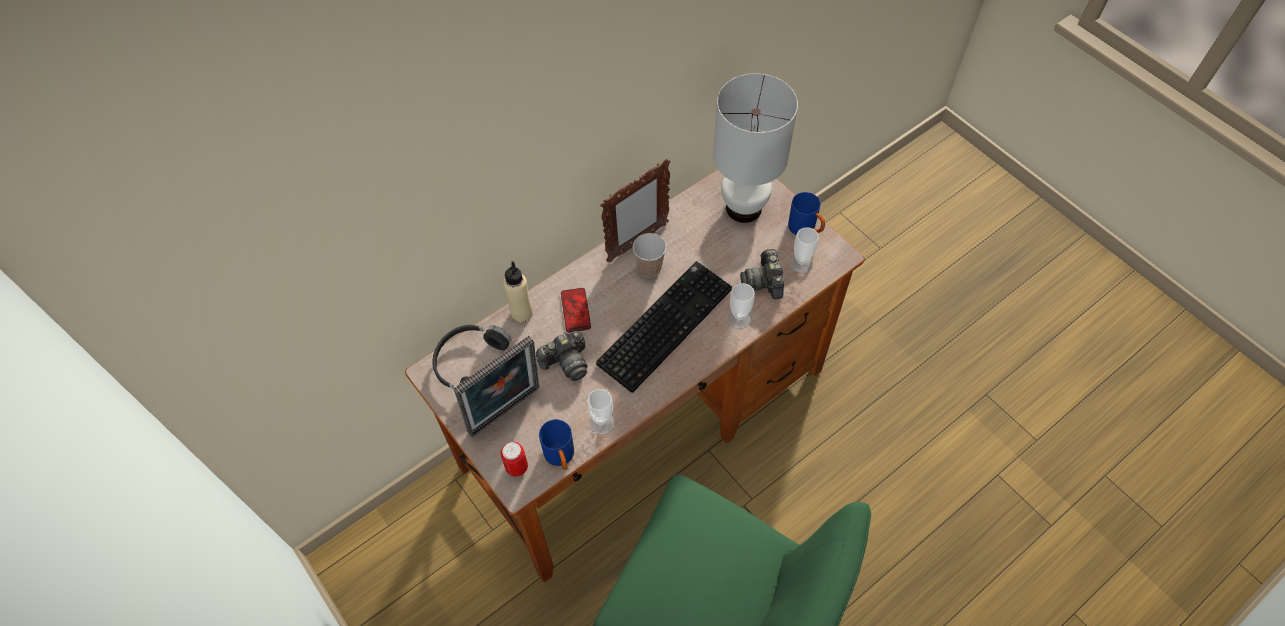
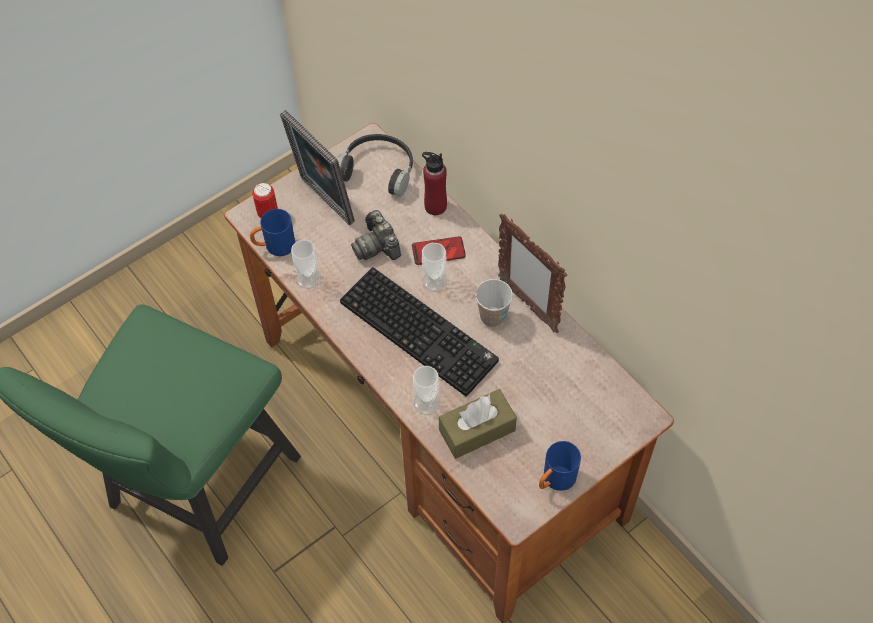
camera: 90 degrees right, 0 degrees up
beige bottle [503,261,533,322] -> red bottle [422,152,447,215]
white table lamp [713,73,798,223] -> none
camera [740,249,784,299] -> brown tissue box [439,389,517,459]
cup [790,227,819,274] -> cup moved to [422,243,447,292]

